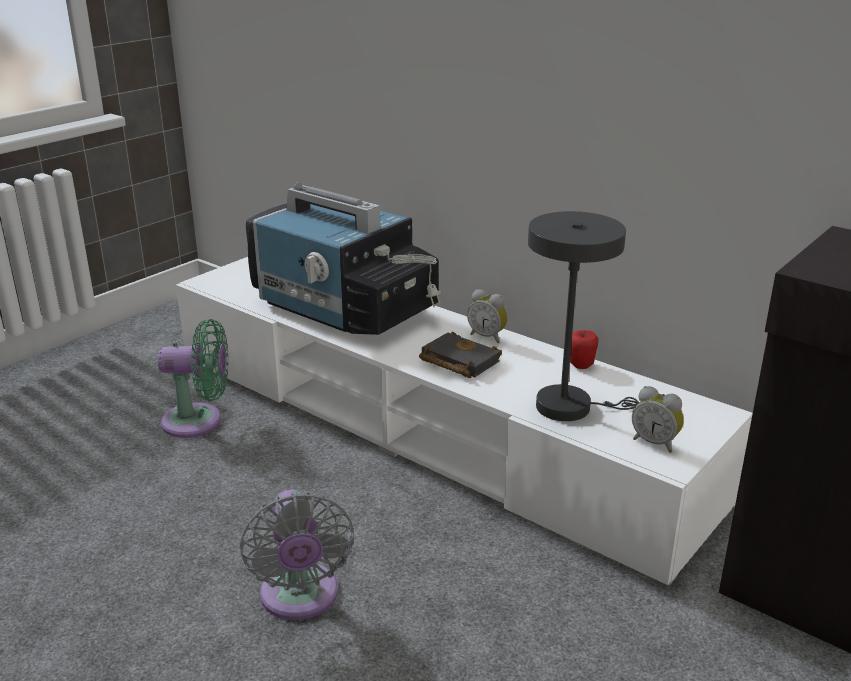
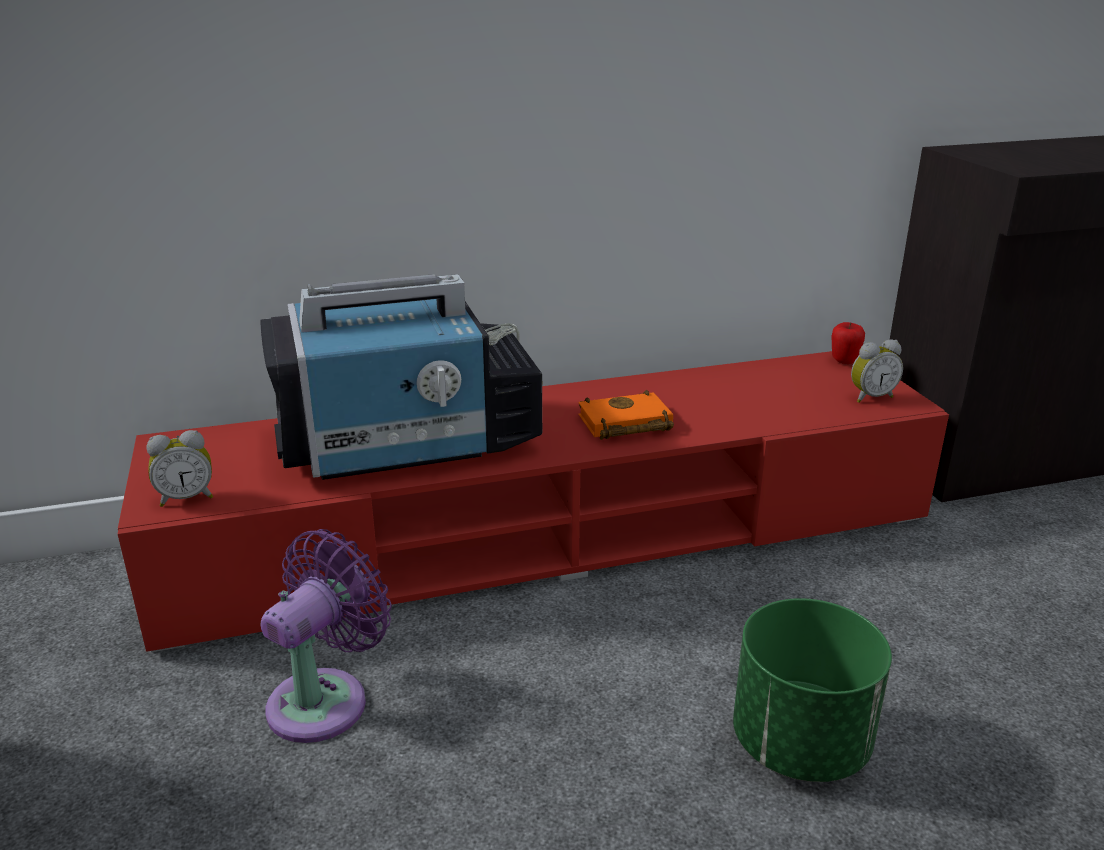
camera: 55 degrees left, 0 degrees up
green fan [158,319,228,438] -> purple fan [261,529,392,743]
white tv stand [176,257,753,586] -> red tv stand [118,351,949,652]
grey fan [239,489,354,620] -> green planter [733,598,892,782]
black book [419,331,502,378] -> orange book [578,390,674,440]
alarm clock [467,289,508,343] -> alarm clock moved to [146,430,213,507]
grey table lamp [528,211,639,421] -> none
apple [570,330,598,369] -> apple moved to [831,322,865,364]

